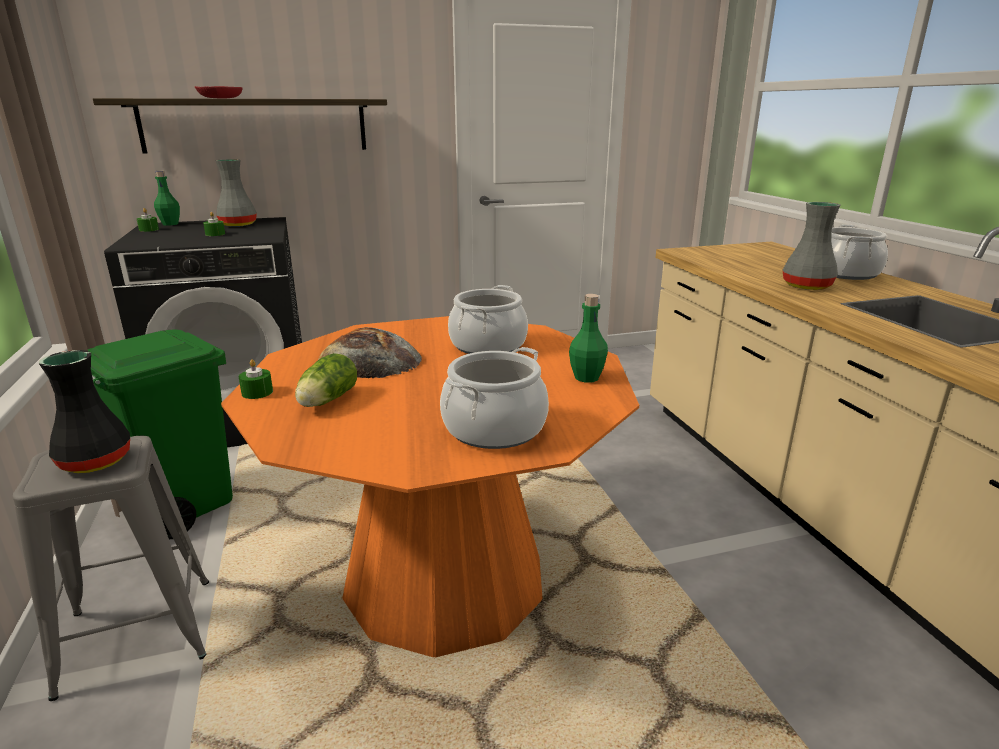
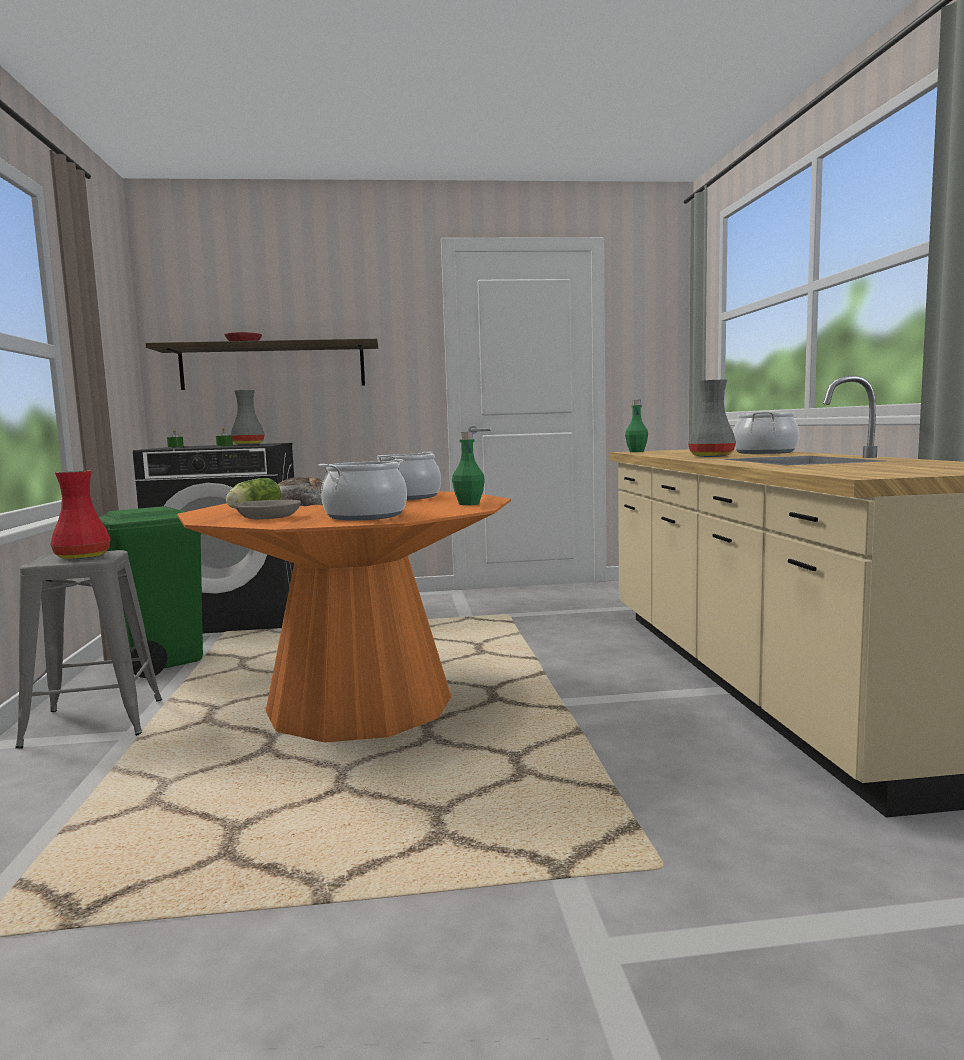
camera: 10 degrees right, 15 degrees down
black vase [39,350,130,473] -> red vase [50,470,111,559]
green bottle [154,171,180,226] -> green bottle moved to [625,400,648,452]
green candle [238,359,273,399] -> none
none -> grey bowl [235,500,301,520]

